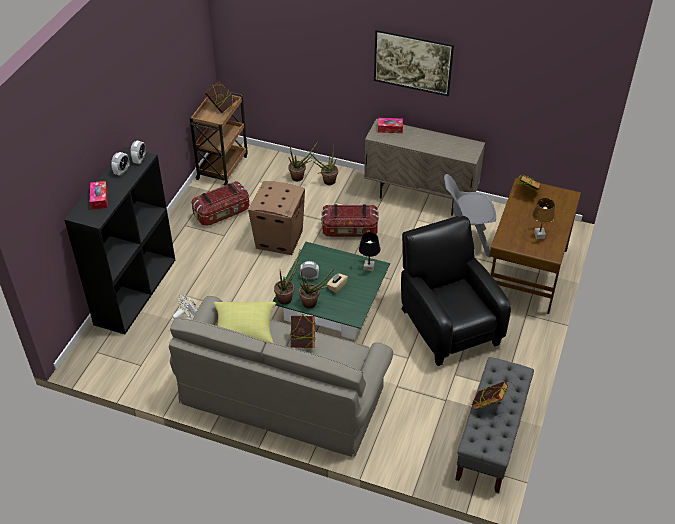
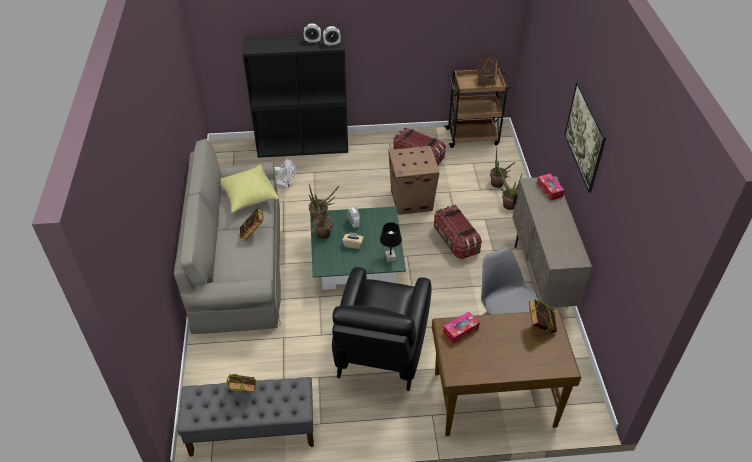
camera: 65 degrees right, 0 degrees up
tissue box [90,181,108,210] -> tissue box moved to [443,312,480,344]
black armchair [401,216,511,366] -> black armchair turned 150 degrees clockwise [332,267,432,391]
brown table lamp [532,198,555,239] -> none

